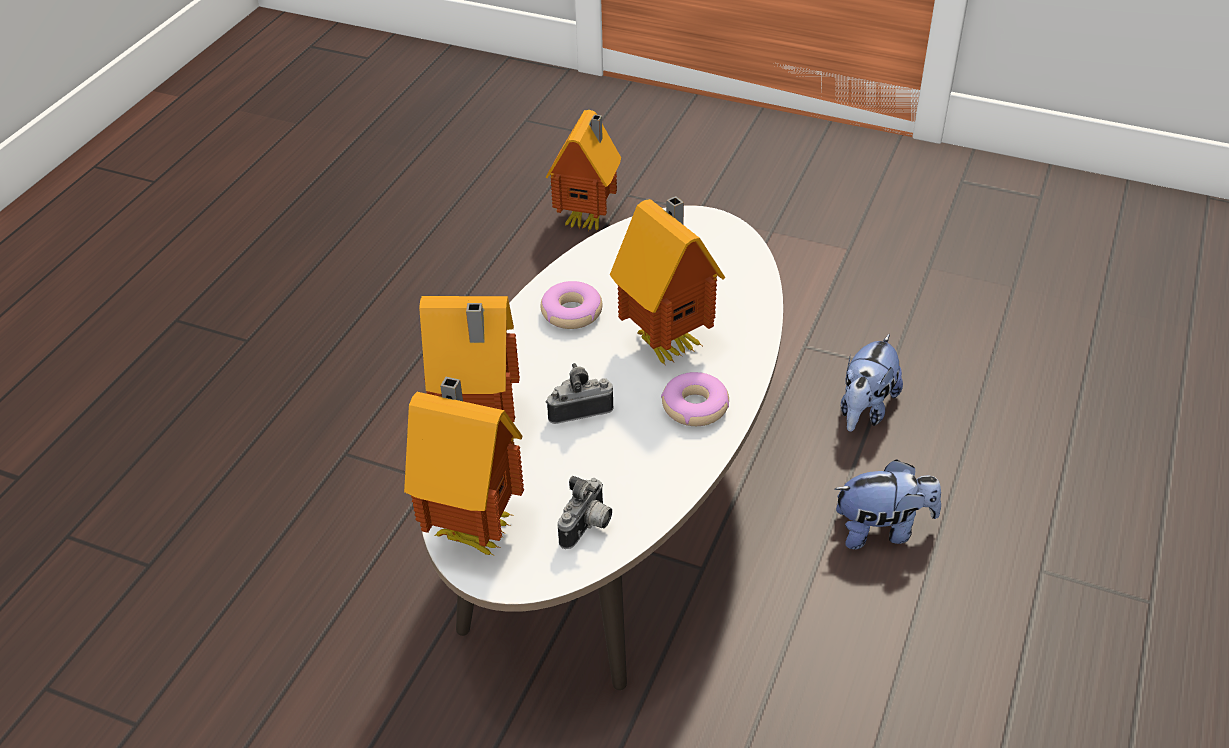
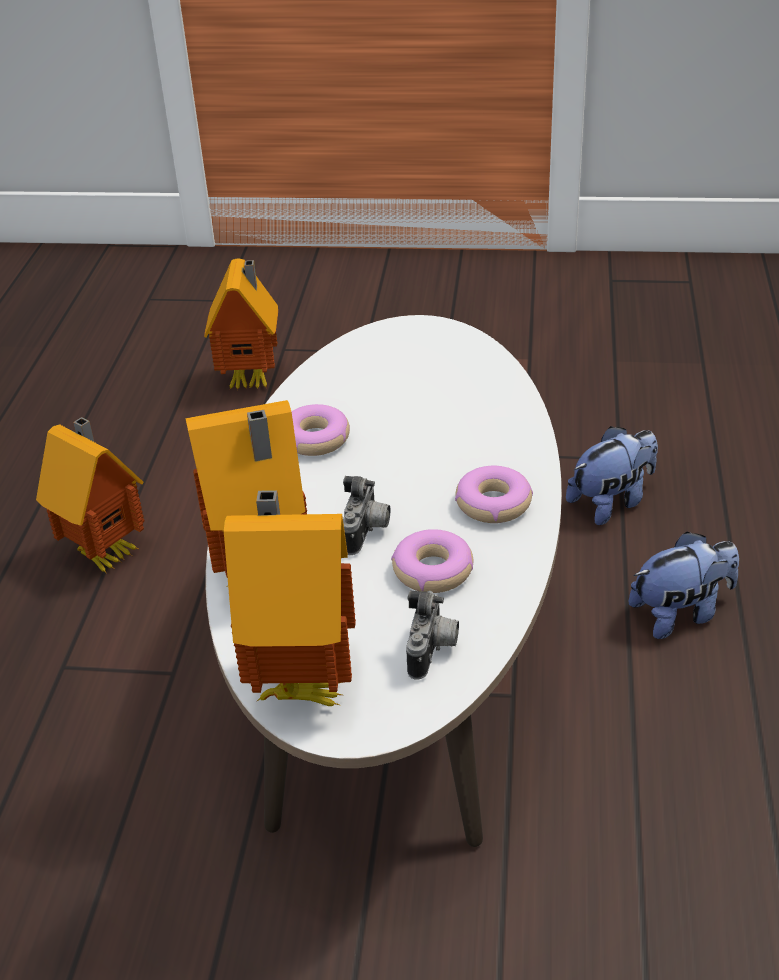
camera: 15 degrees left, 5 degrees down
camera [546,363,613,424] -> camera turned 135 degrees clockwise [343,476,390,555]
toy house [610,196,725,366] -> toy house moved to [36,417,144,572]
plush toy [841,333,903,432] -> plush toy turned 135 degrees counterclockwise [566,426,658,525]
none -> donut [391,529,473,593]

